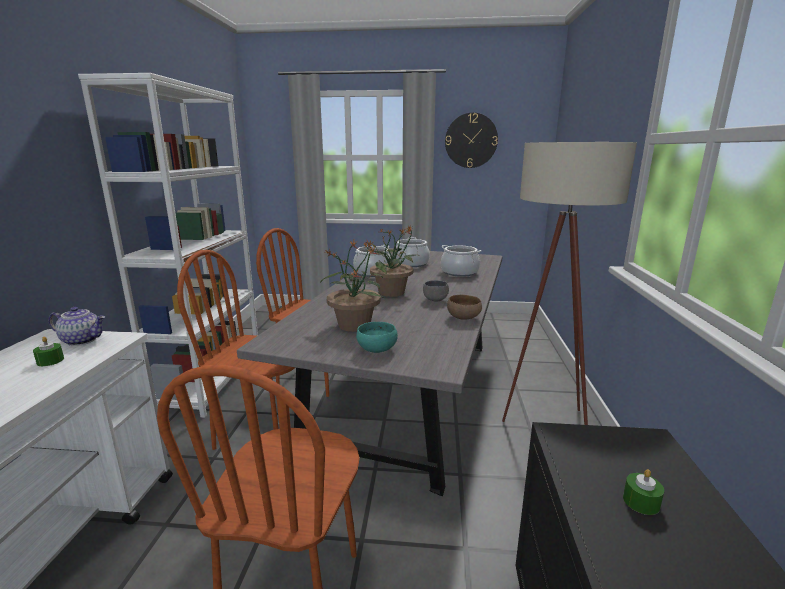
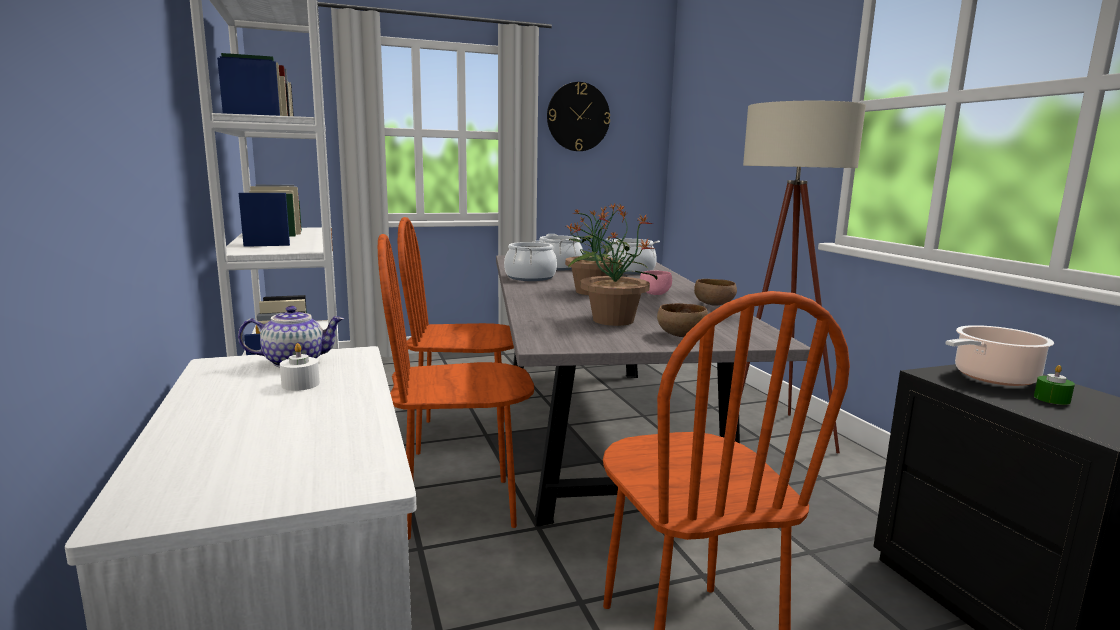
camera: 25 degrees left, 5 degrees down
green candle [33,337,64,366] -> white candle [280,343,320,391]
turquoise bowl [356,322,398,353] -> brown bowl [657,303,708,337]
grey bowl [423,280,449,302] -> pink bowl [640,271,672,295]
none -> cooking pot [945,325,1054,386]

